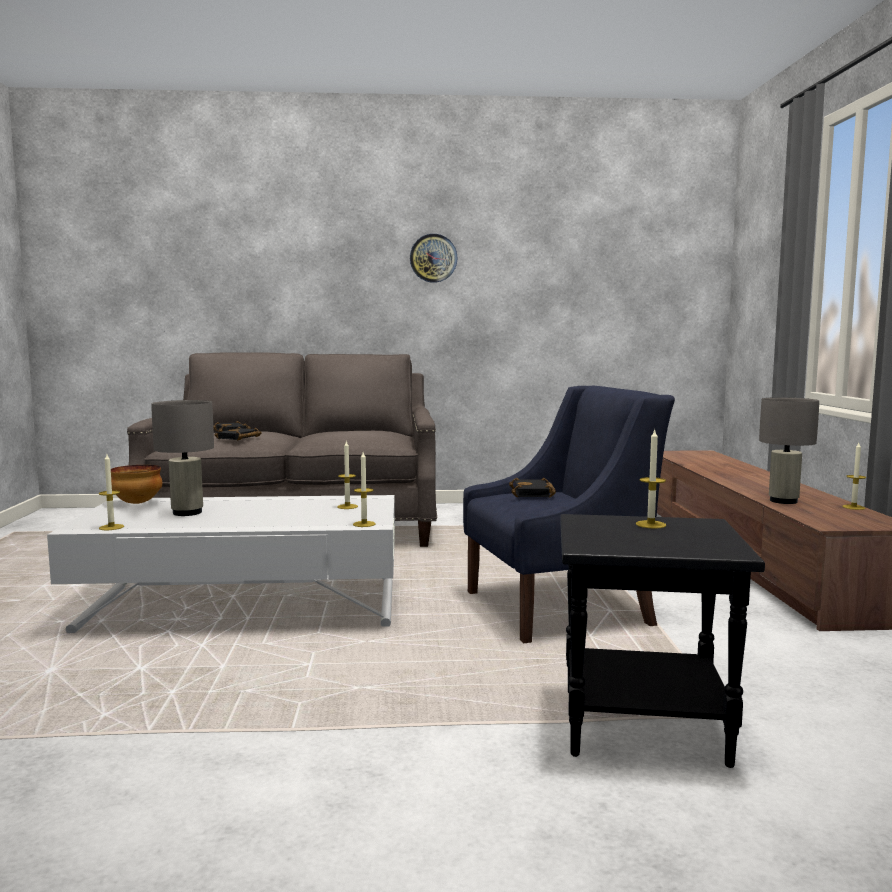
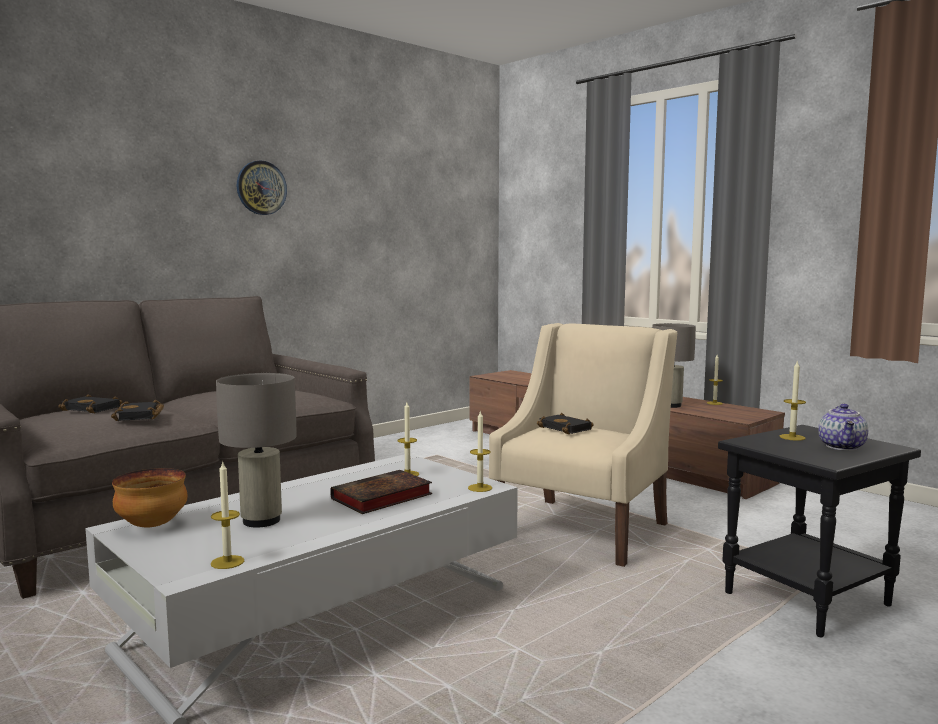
camera: 40 degrees left, 0 degrees up
blue armchair [463,386,675,643] -> beige armchair [489,323,677,567]
none -> book [330,470,432,514]
none -> teapot [818,404,868,451]

